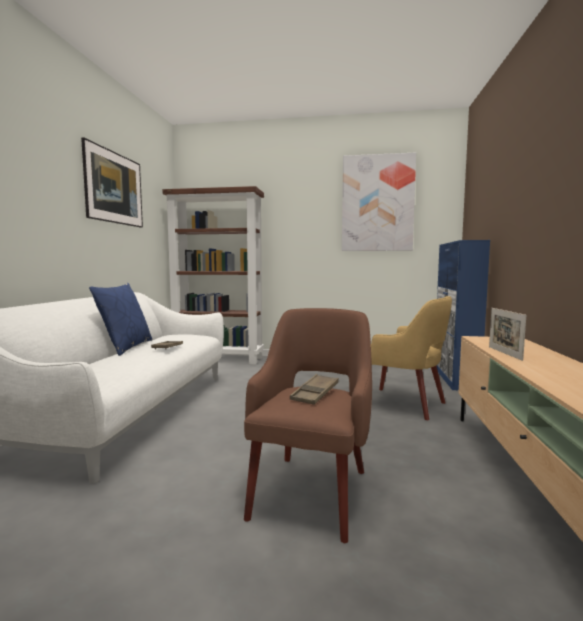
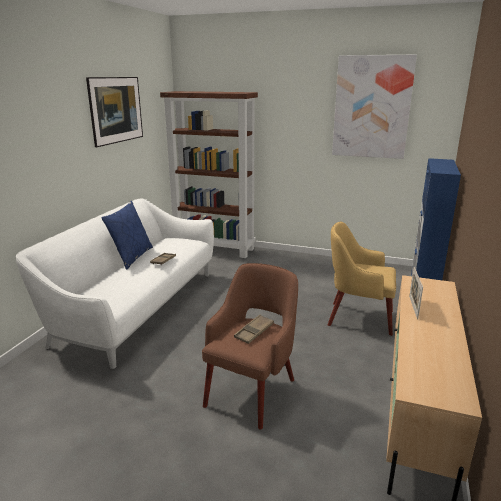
camera: 10 degrees right, 15 degrees up
yellow armchair [371,296,452,420] -> yellow armchair turned 150 degrees clockwise [328,222,396,336]

